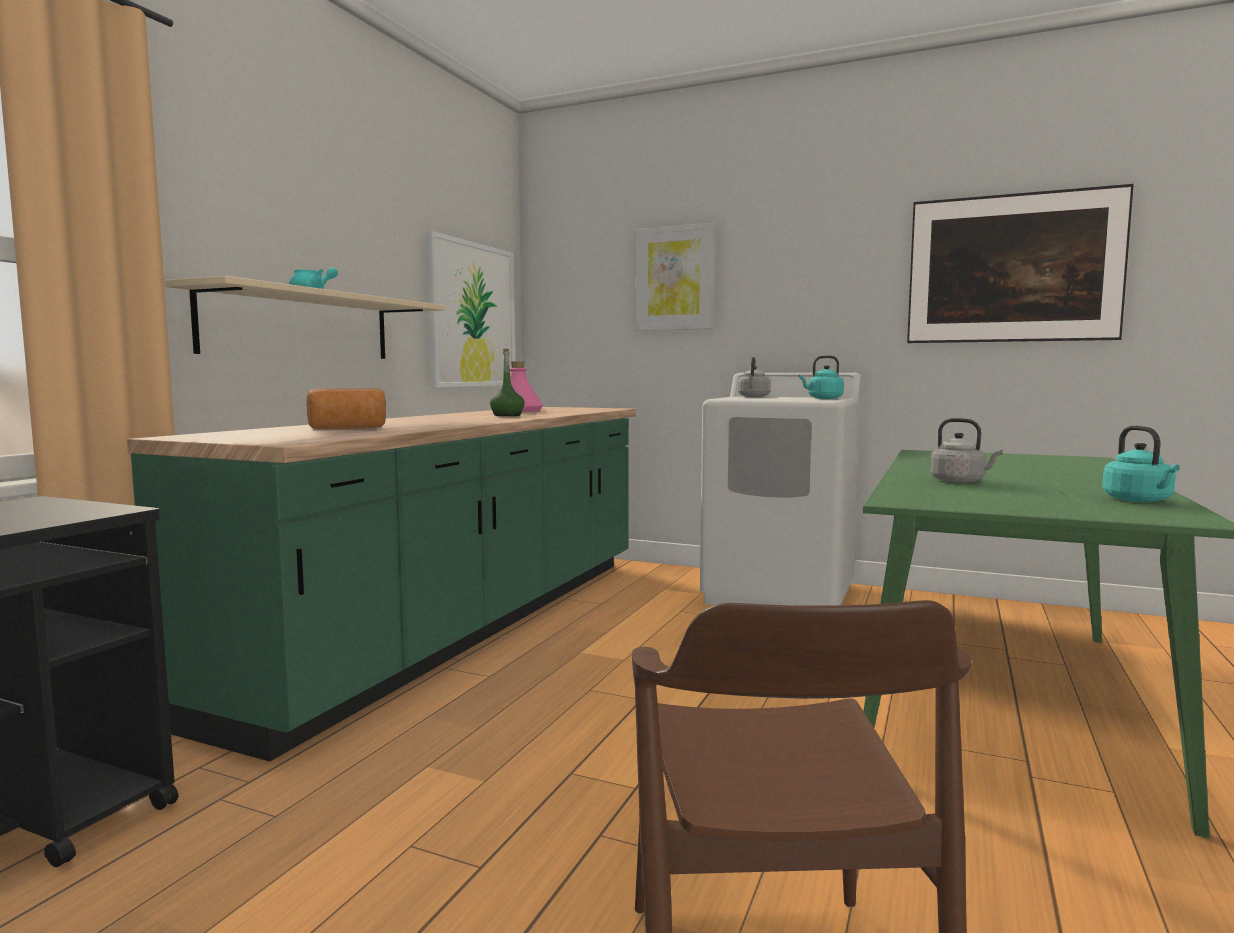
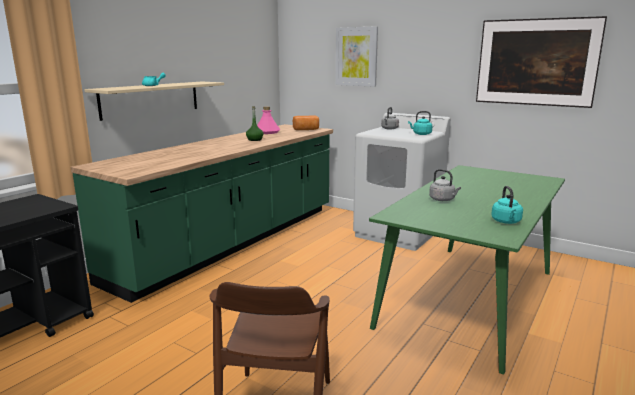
camera: 10 degrees right, 10 degrees up
bread [306,388,386,429] -> bread moved to [293,116,319,130]
picture [426,231,515,387] -> none

